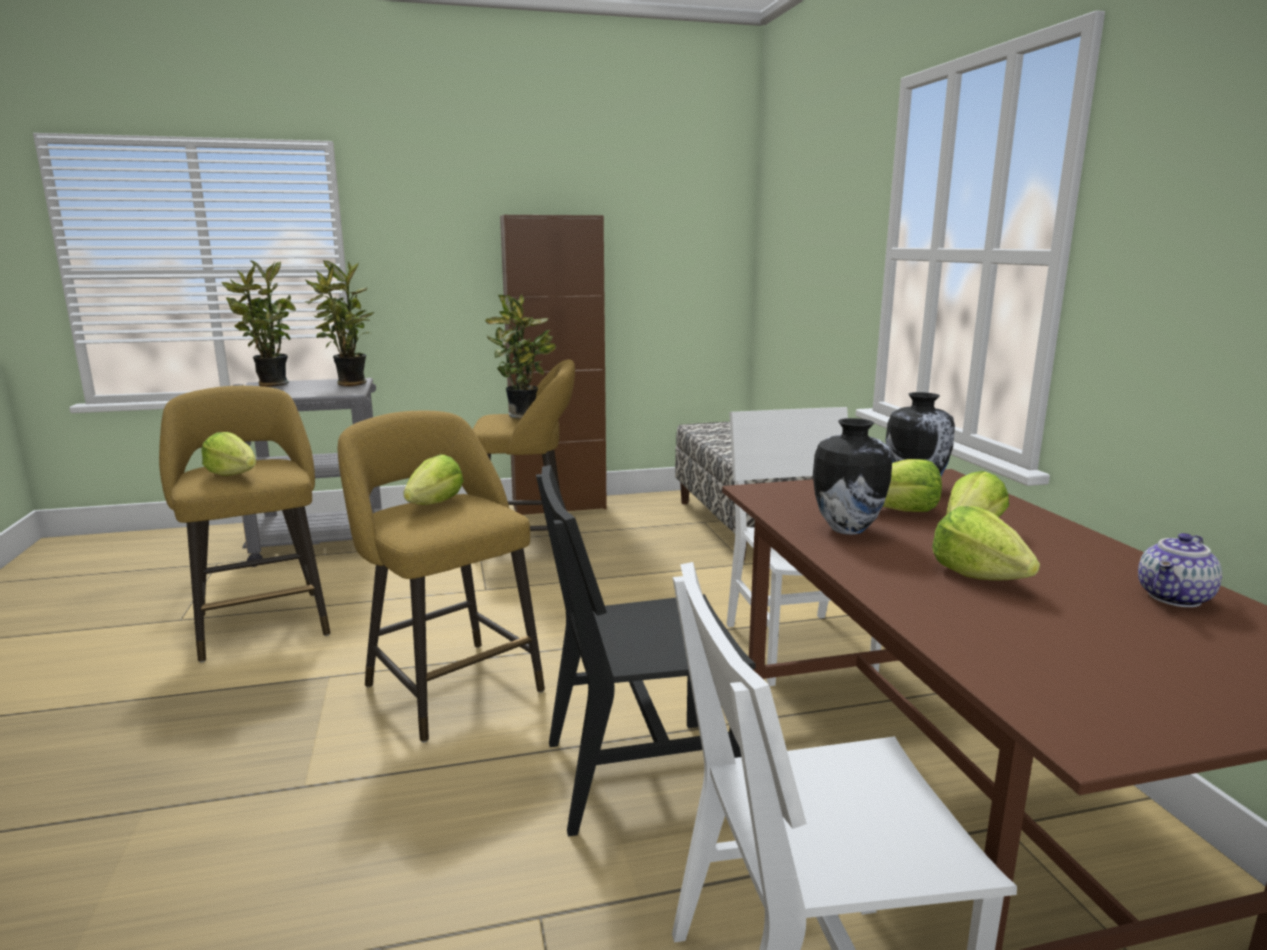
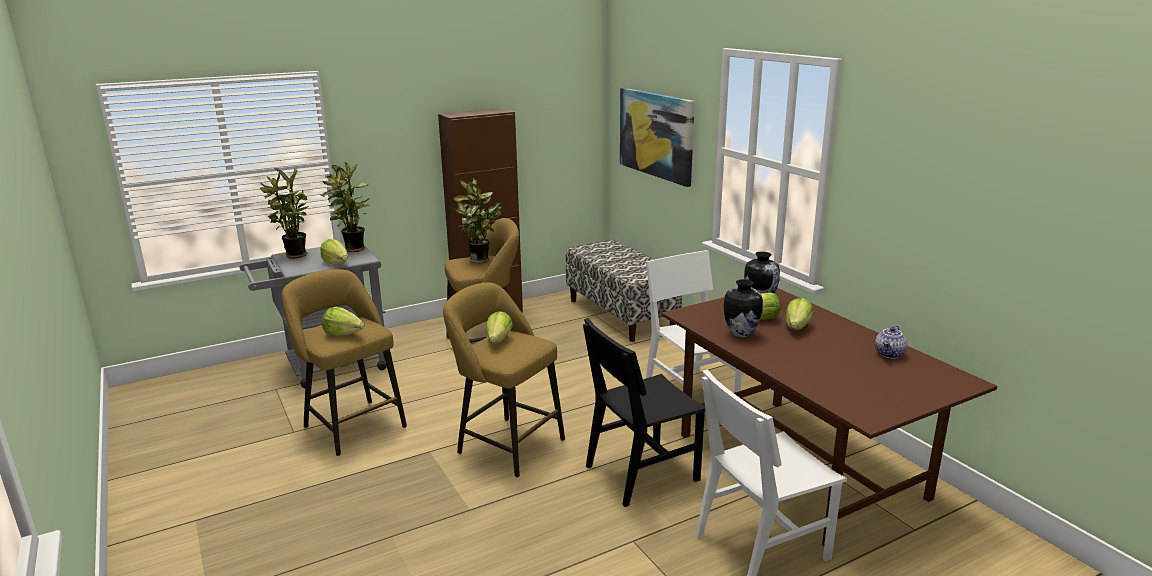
camera: 15 degrees left, 5 degrees up
lettuce [932,506,1040,581] -> lettuce moved to [320,239,348,264]
none -> picture [620,88,695,187]

